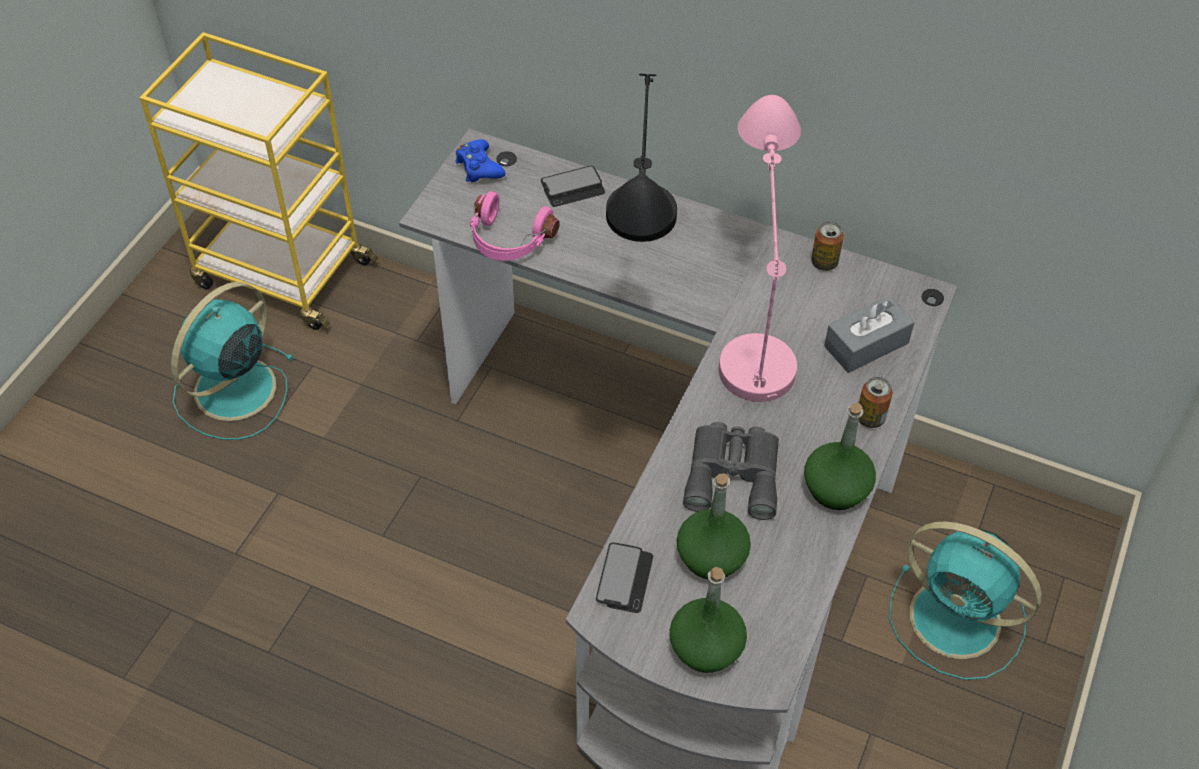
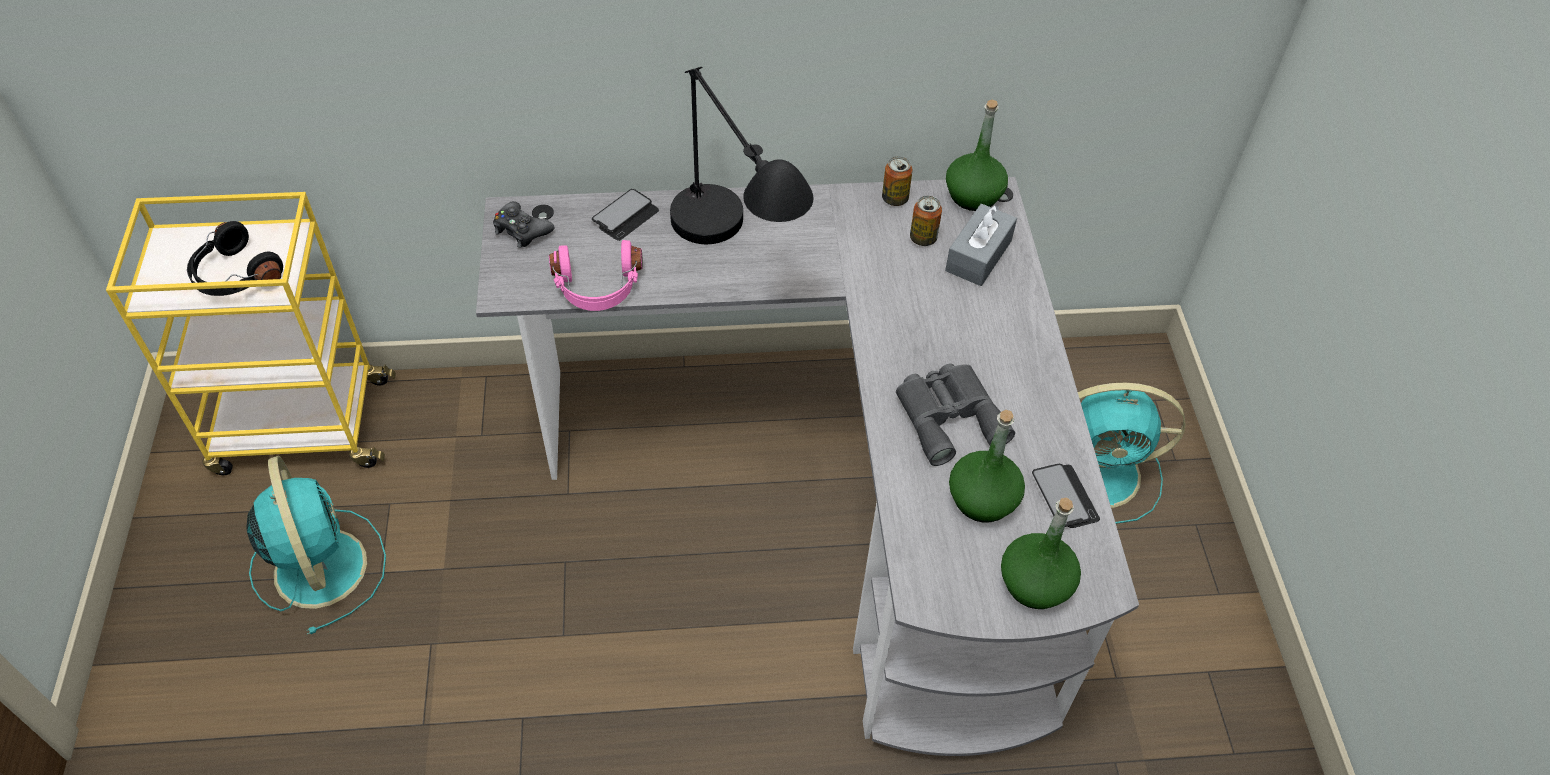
camera: 30 degrees left, 0 degrees up
turquoise fan [171,282,295,440] -> turquoise fan turned 150 degrees clockwise [246,456,386,634]
blue game controller [455,139,506,182] -> black game controller [493,201,554,248]
phone [596,542,653,613] -> phone moved to [1032,464,1100,528]
pink table lamp [719,95,801,402] -> none
green bottle [804,403,876,510] -> green bottle moved to [946,99,1008,211]
can [859,377,893,428] -> can moved to [910,196,942,246]
none -> black headphones [187,221,283,296]

